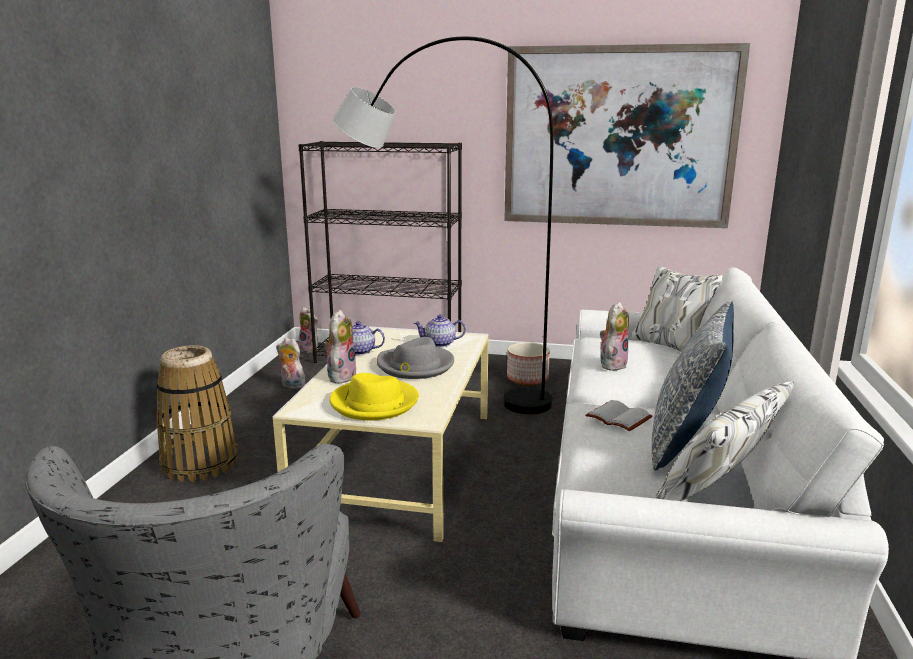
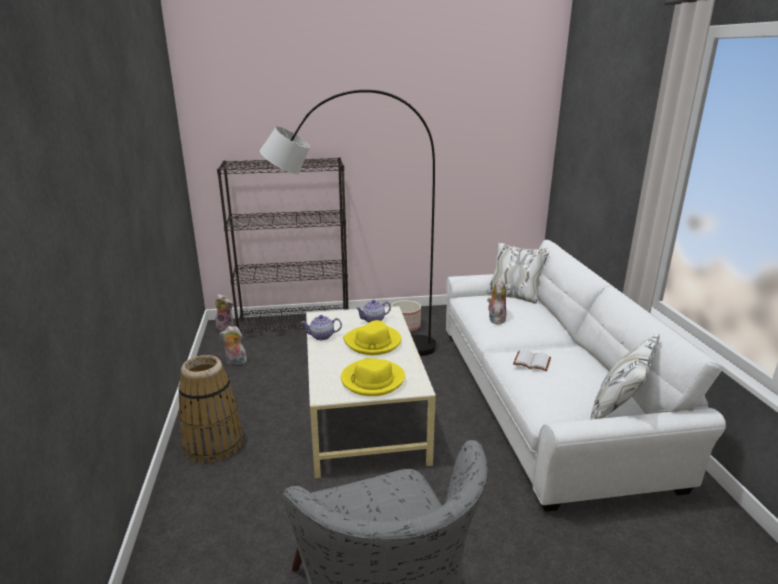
camera: 20 degrees left, 5 degrees up
plush toy [324,310,356,384] -> none
grey hat [377,337,454,379] -> yellow hat [343,320,401,355]
picture [504,43,750,228] -> none
pillow [652,301,734,470] -> none

